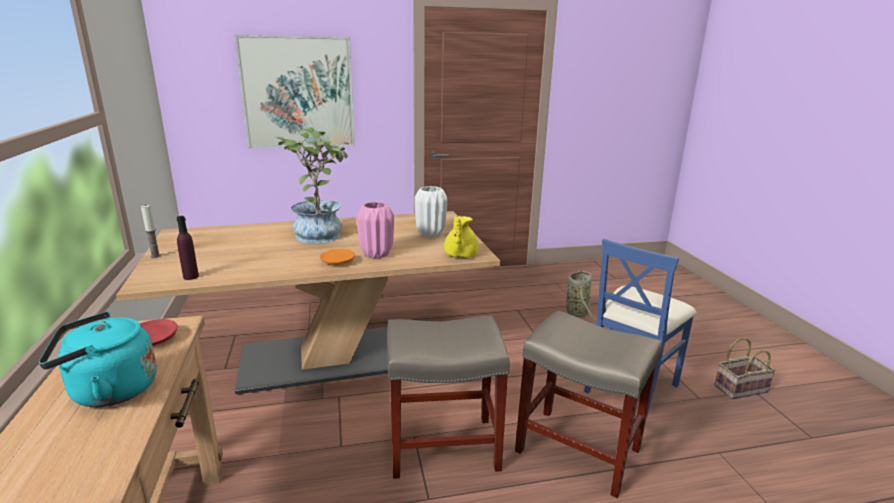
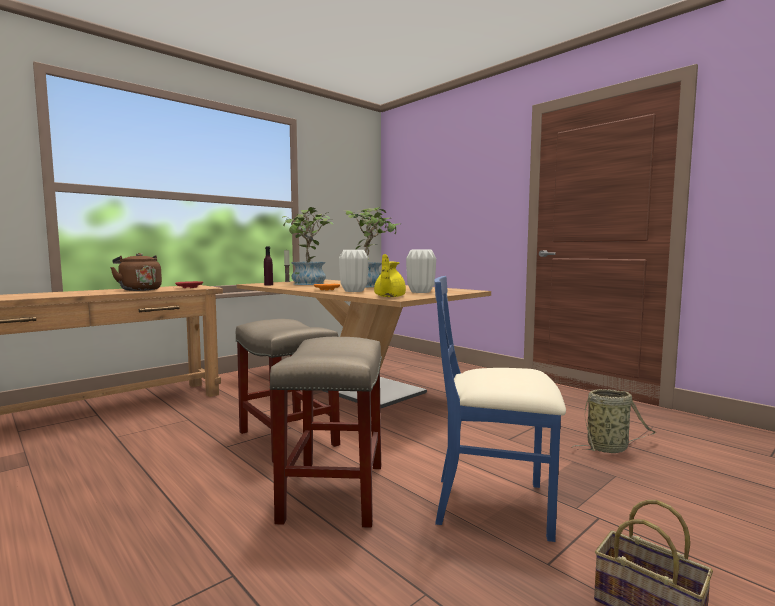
camera: 60 degrees right, 15 degrees down
turquoise kettle [39,312,157,407] -> brown kettle [110,253,162,291]
picture [234,34,355,148] -> none
pink vase [356,202,394,258] -> white vase [339,250,369,292]
yellow teapot [444,216,478,258] -> yellow teapot turned 60 degrees counterclockwise [374,254,406,297]
none -> potted plant [282,207,333,285]

